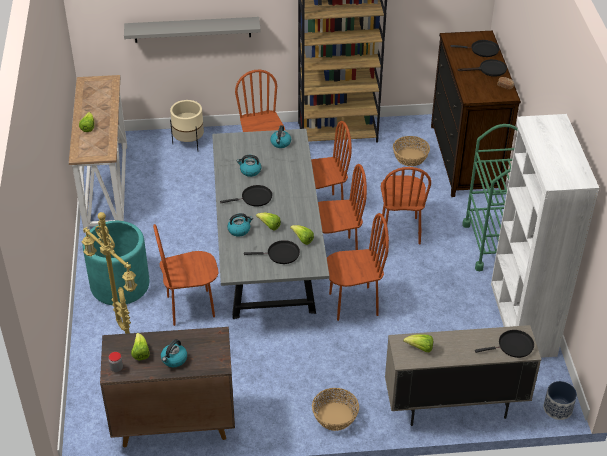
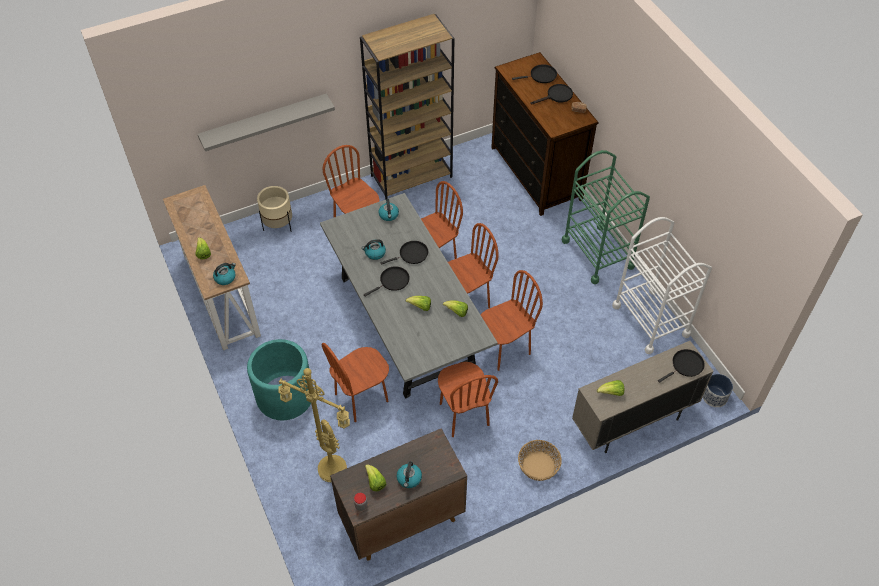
camera: 20 degrees left, 10 degrees up
kettle [227,213,253,237] -> kettle moved to [213,263,236,285]
black frying pan [244,240,300,264] -> black frying pan moved to [380,241,428,265]
brown chair [381,167,431,245] -> brown chair moved to [438,362,498,437]
basket [393,136,430,166] -> none
white bookcase [491,114,599,358] -> white cart [612,217,712,354]

